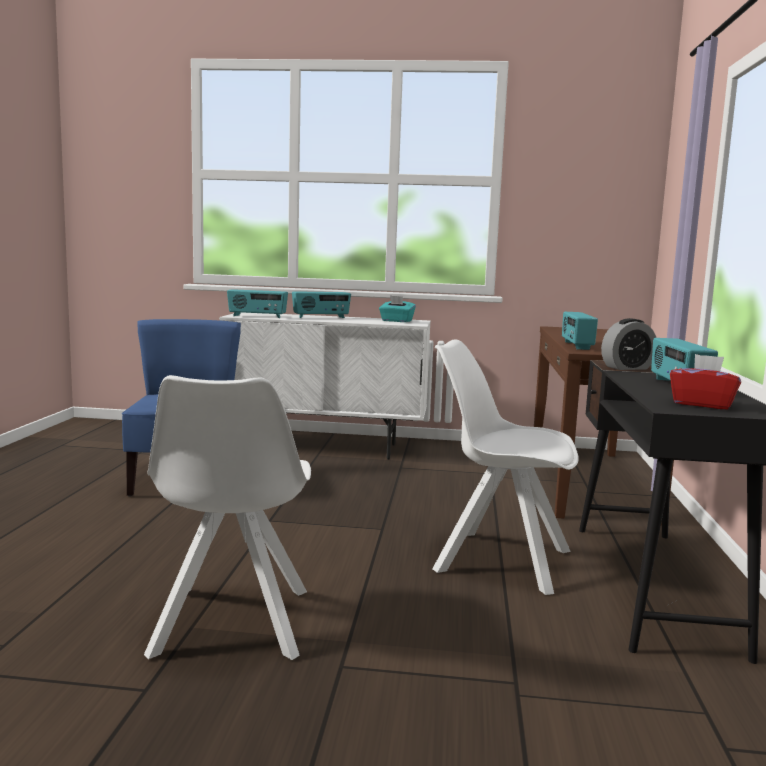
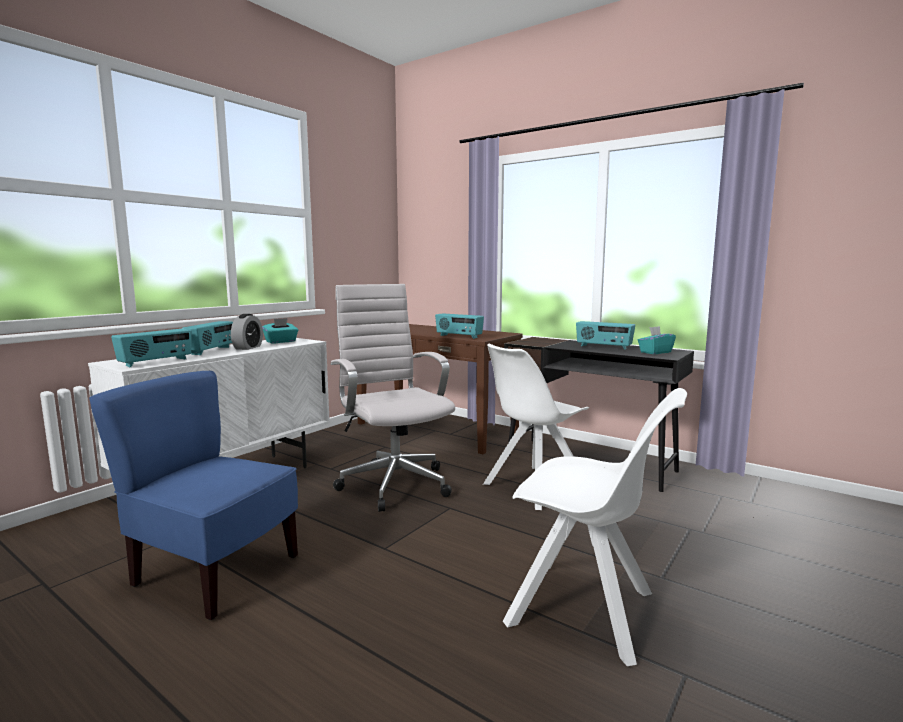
camera: 60 degrees left, 0 degrees up
alarm clock [601,318,656,370] -> alarm clock moved to [231,314,263,350]
red tissue box [670,354,741,409] -> turquoise tissue box [638,326,676,354]
none -> white office chair [331,284,455,512]

